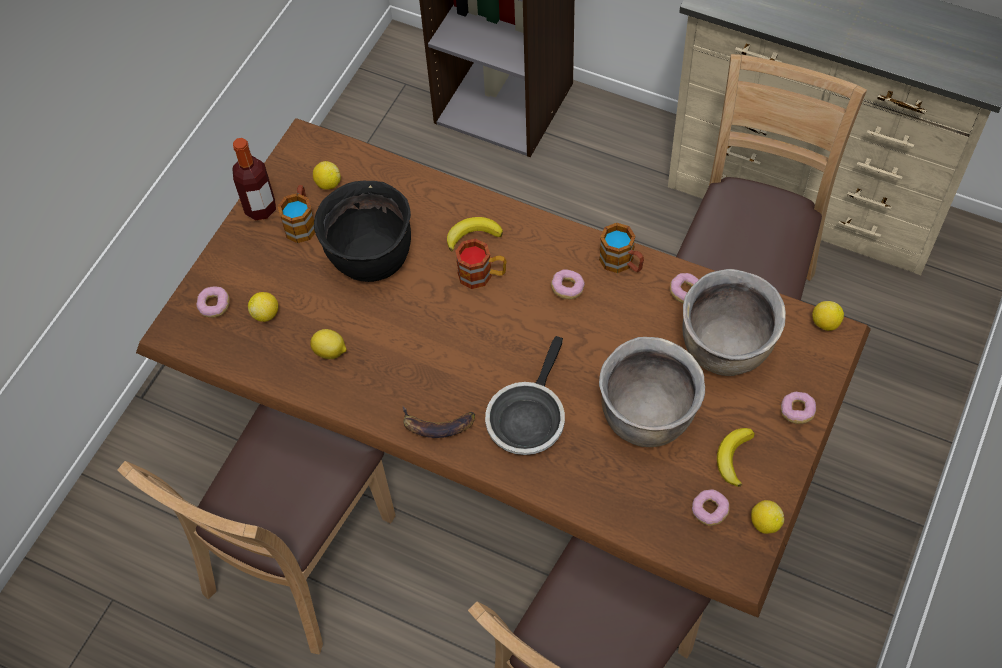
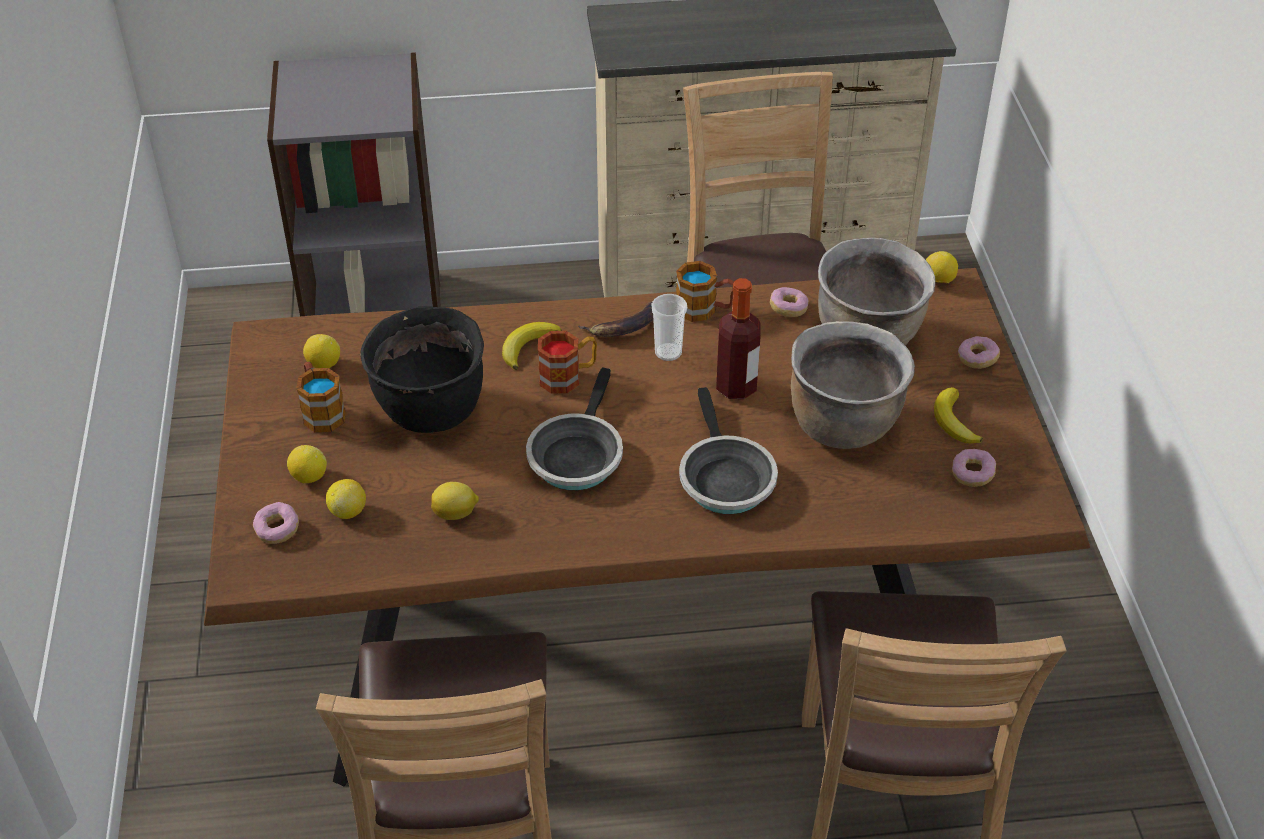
camera: 35 degrees left, 15 degrees down
bottle [232,138,276,220] -> bottle moved to [716,278,761,399]
banana [403,406,475,438] -> banana moved to [578,301,653,337]
donut [551,269,585,299] -> cup [651,294,687,361]
lemon [751,500,784,534] -> lemon moved to [287,445,327,483]
none -> frying pan [526,368,623,490]

